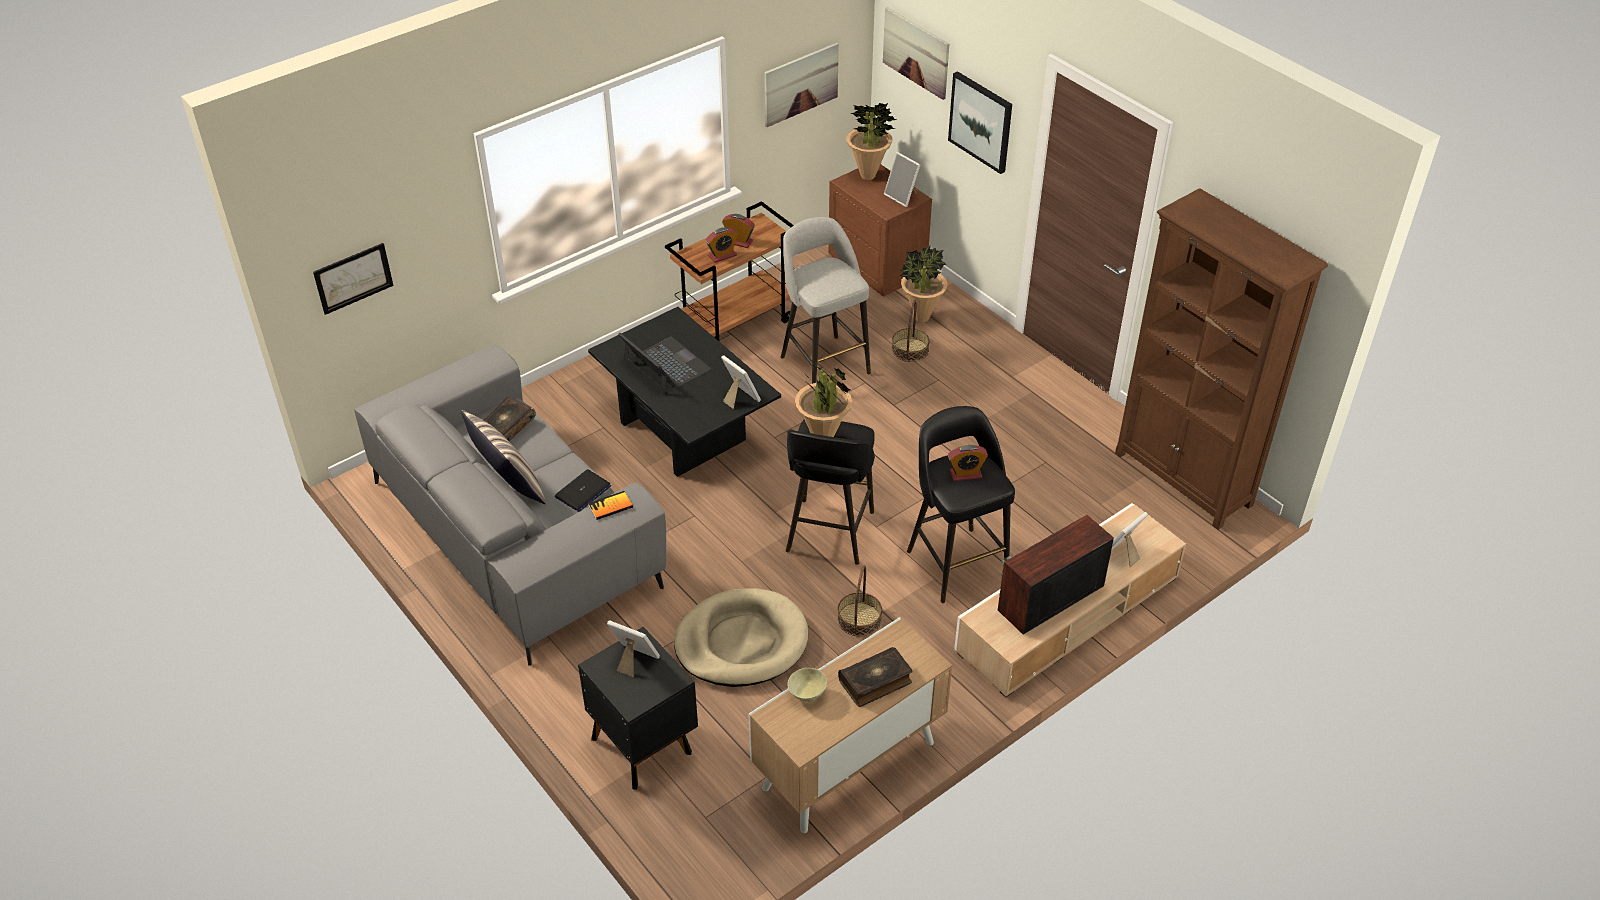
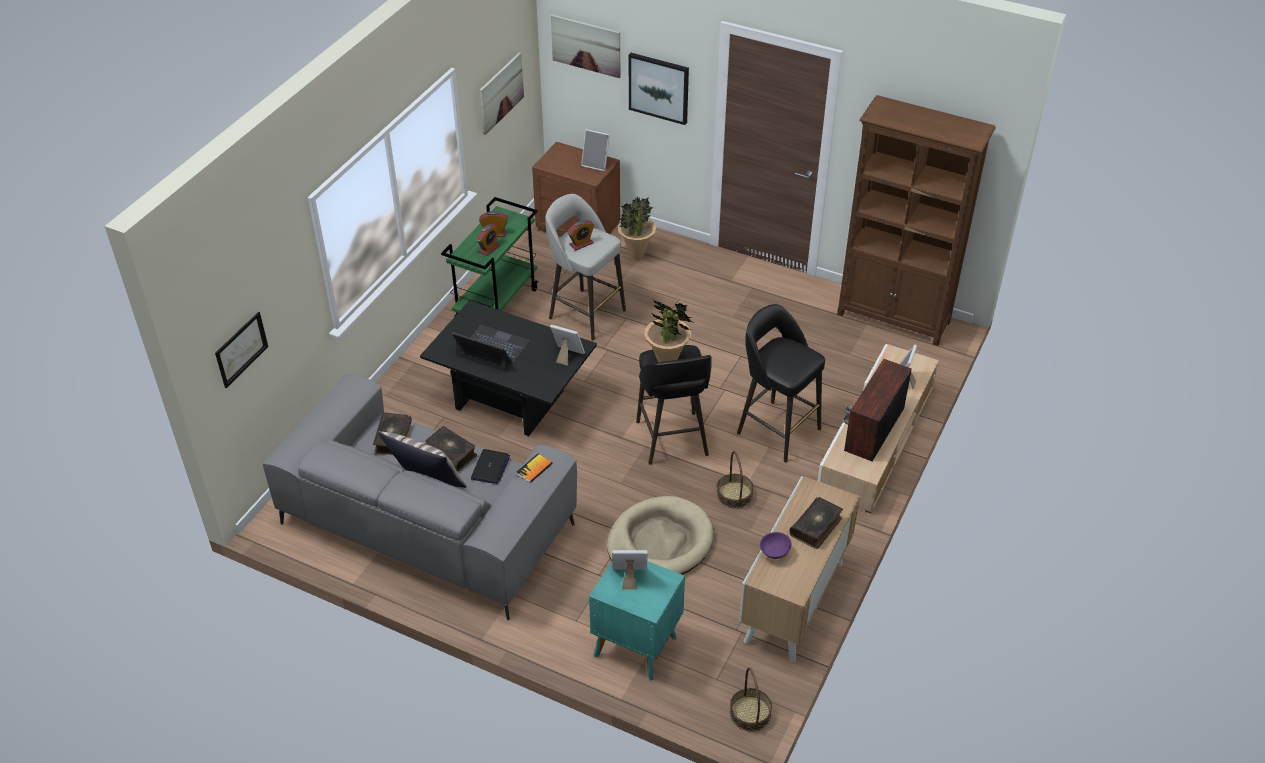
camera: 25 degrees left, 0 degrees up
black nightstand [578,627,698,790] -> turquoise nightstand [589,561,685,681]
brown cart [665,201,794,341] -> green cart [441,197,538,317]
beige bowl [787,668,827,702] -> purple bowl [760,532,792,559]
potted plant [847,103,896,180] -> none
basket [892,300,930,362] -> basket moved to [730,667,772,732]
alarm clock [948,445,988,481] -> alarm clock moved to [567,220,594,251]
none -> book [425,426,477,471]

